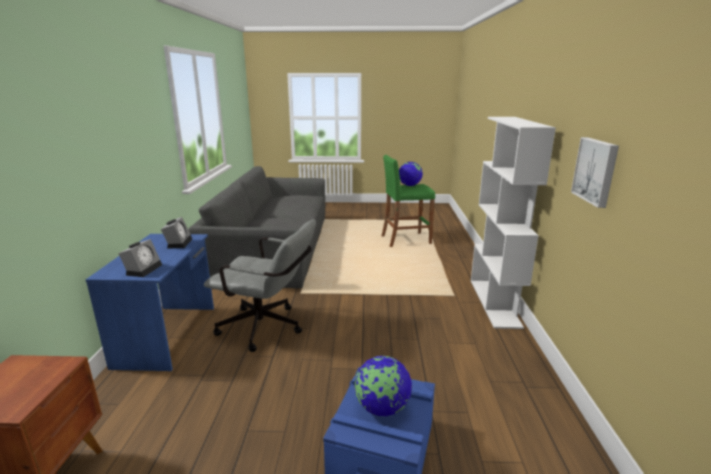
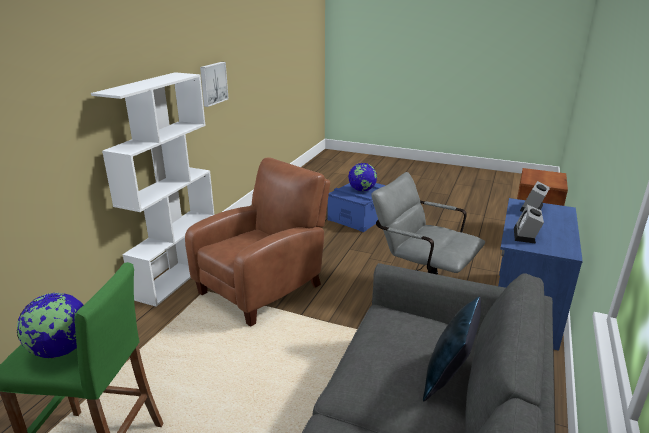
camera: 160 degrees left, 5 degrees up
none -> brown armchair [185,157,330,327]
none -> blue pillow [423,296,481,401]

